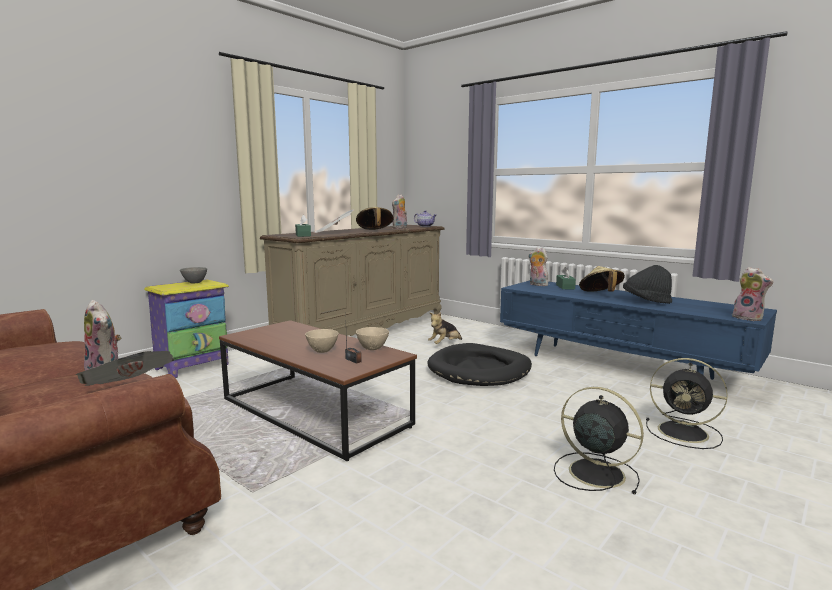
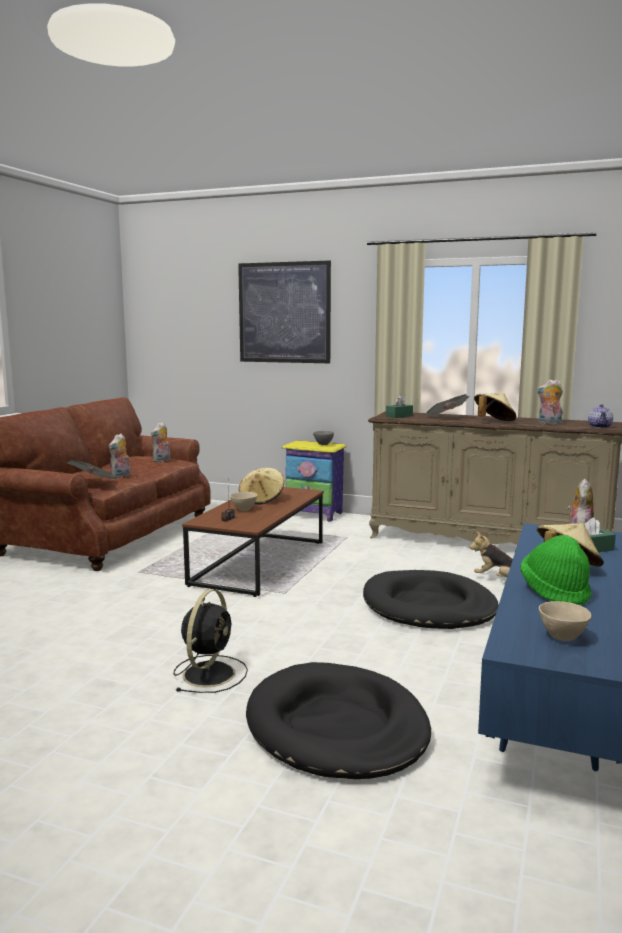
camera: 70 degrees right, 0 degrees up
beige bowl [356,327,389,350] -> beige bowl moved to [539,601,591,641]
black hat [623,265,672,304] -> green hat [520,535,591,605]
black fan [646,358,728,449] -> black dog bed [246,662,431,779]
plush toy [730,267,773,321] -> plush toy moved to [151,422,171,463]
none -> picture [238,261,331,363]
none -> beige hat [239,468,284,504]

